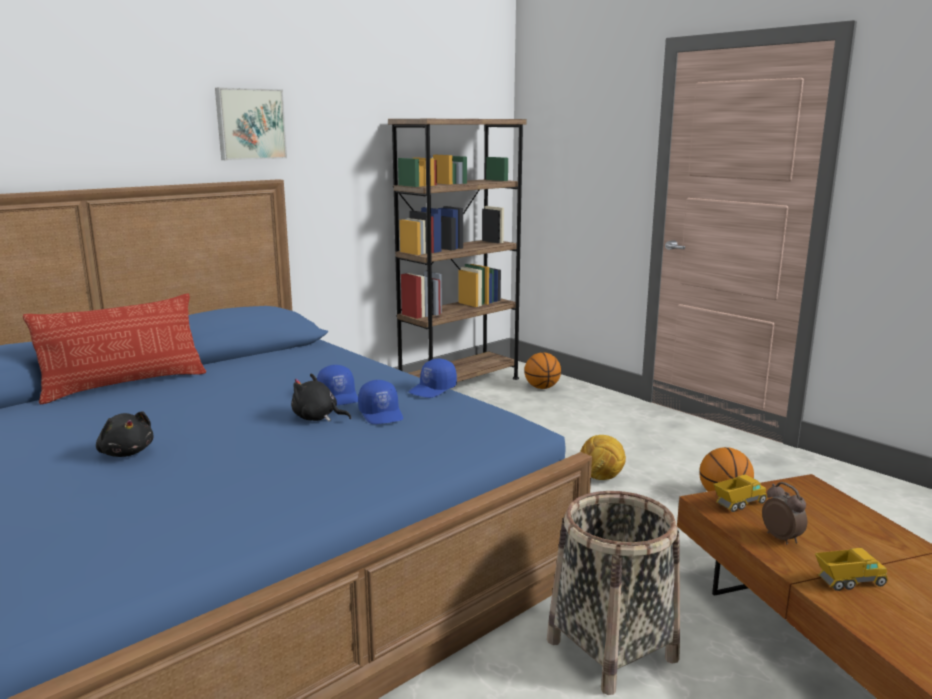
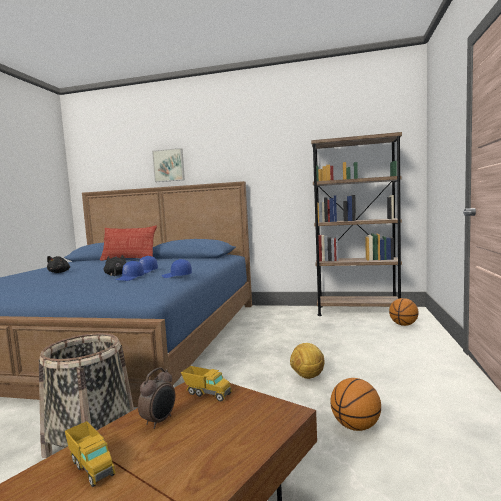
camera: 55 degrees right, 10 degrees down
picture [215,87,287,160] -> picture moved to [152,148,185,182]

